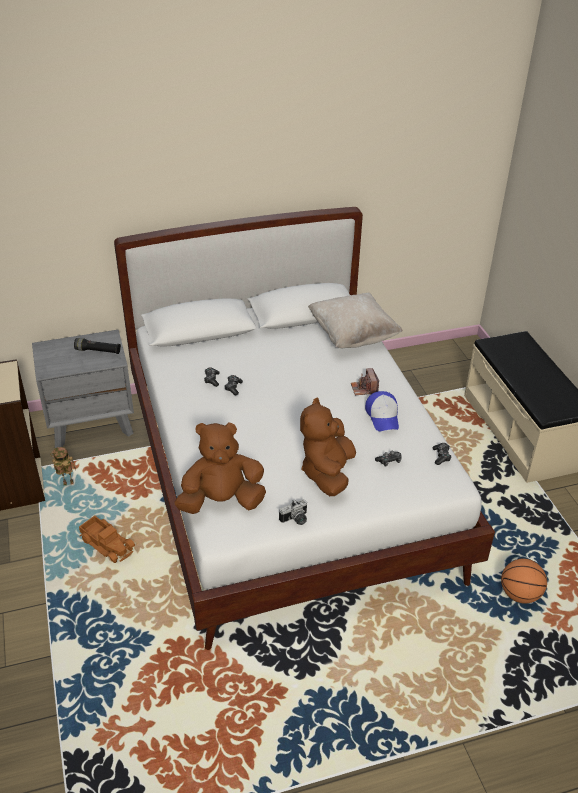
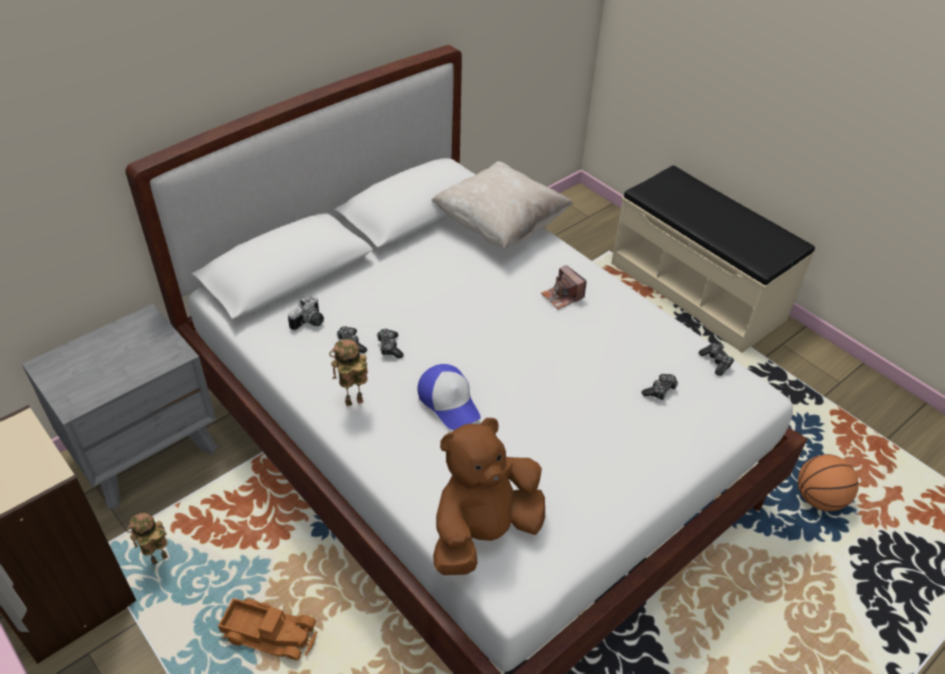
camera: 25 degrees left, 5 degrees up
black flashlight [74,338,121,354] -> none
camera [279,499,307,525] -> camera moved to [288,296,324,330]
brown plush toy [300,398,356,496] -> none
cap [365,391,399,431] -> cap moved to [417,364,481,430]
none -> toy robot [329,339,368,406]

